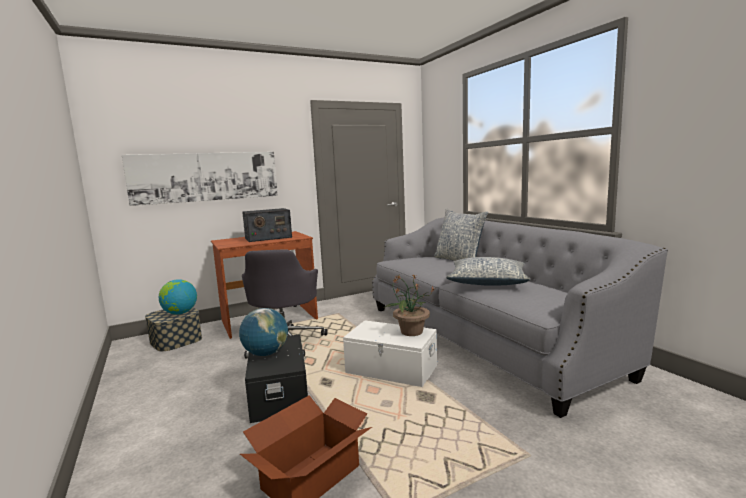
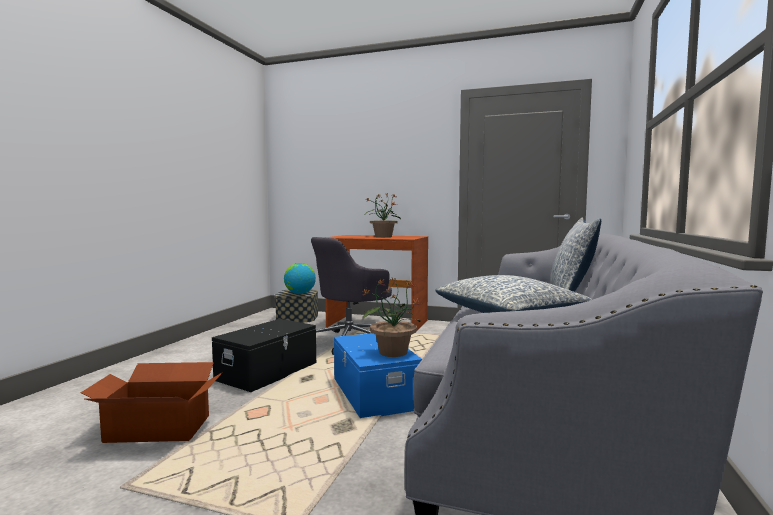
camera: 45 degrees right, 5 degrees down
picture [122,152,278,206] -> none
globe [239,308,288,356] -> none
radio [242,208,292,242] -> potted plant [365,194,401,237]
white storage box [343,320,437,387] -> blue storage box [334,333,422,418]

